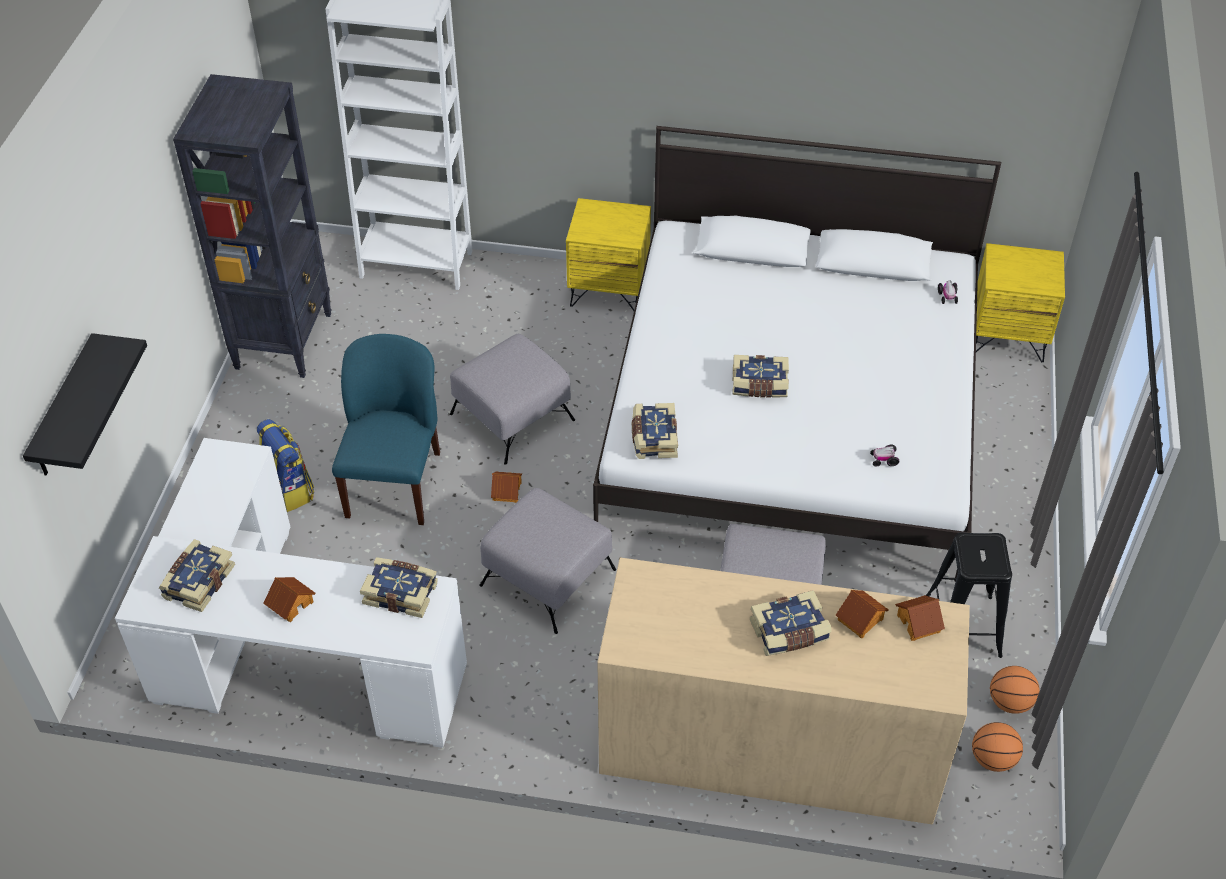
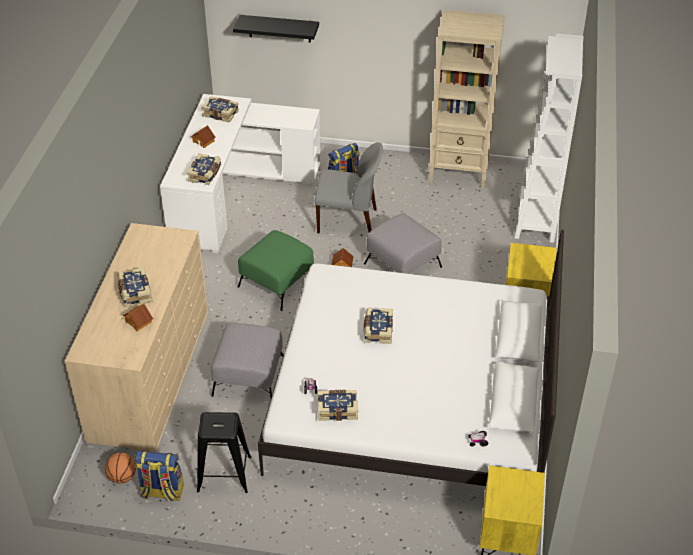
camera: 90 degrees right, 5 degrees down
black bookcase [173,74,332,378] -> beige bookcase [429,10,505,188]
blue chair [332,334,440,525] -> grey chair [315,142,383,233]
grey ottoman [479,488,616,634] -> green ottoman [238,230,314,311]
book [632,403,678,459] -> book moved to [318,390,358,421]
toy house [895,595,945,641] -> none
basketball [990,666,1040,714] -> backpack [136,451,184,502]

